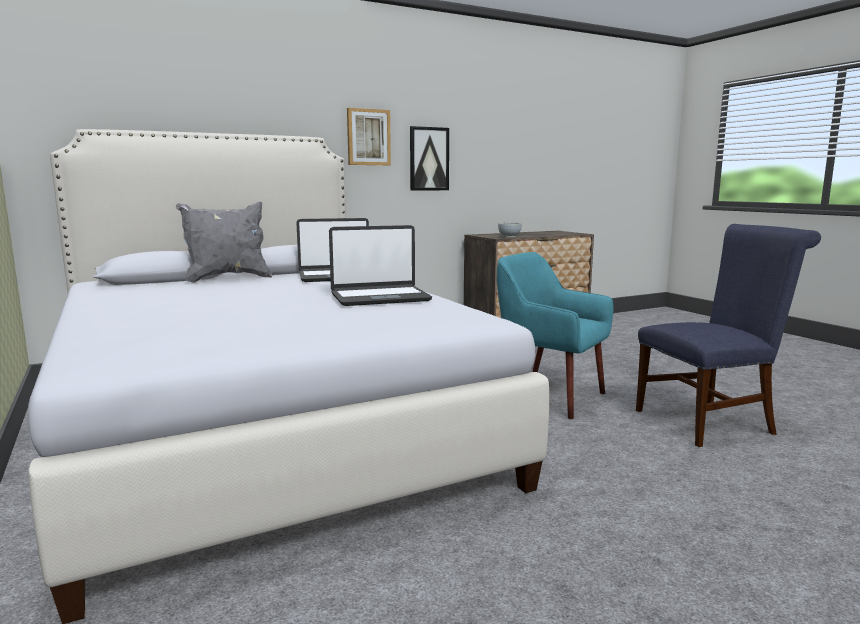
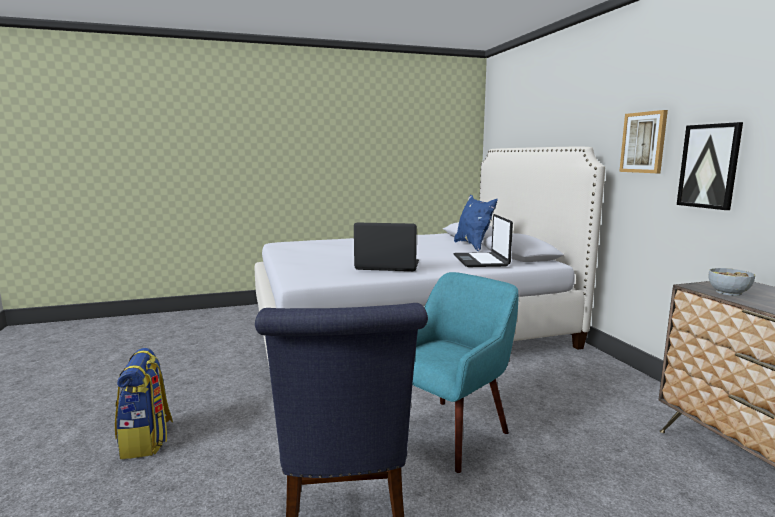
camera: 100 degrees right, 0 degrees up
grey pillow [176,202,272,283] -> blue pillow [454,195,498,251]
laptop [329,225,432,306] -> laptop turned 105 degrees clockwise [354,223,419,271]
none -> backpack [115,348,173,459]

